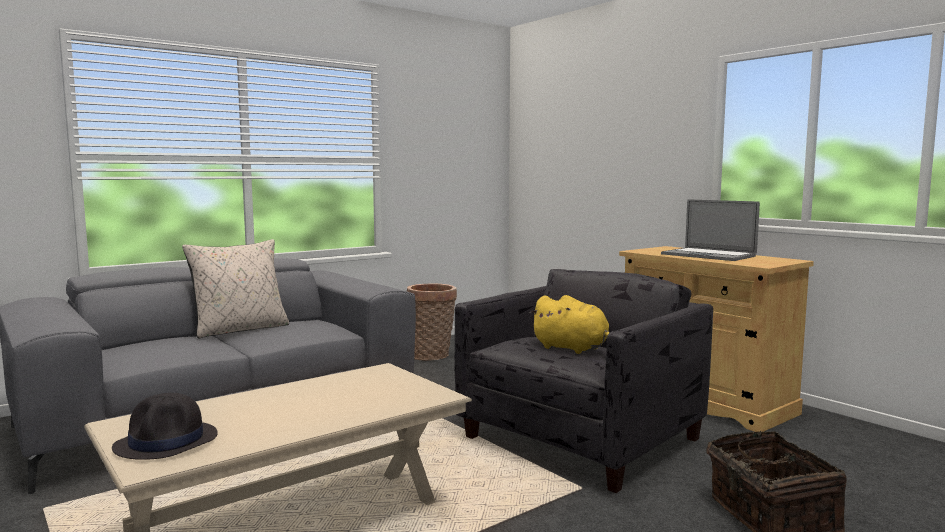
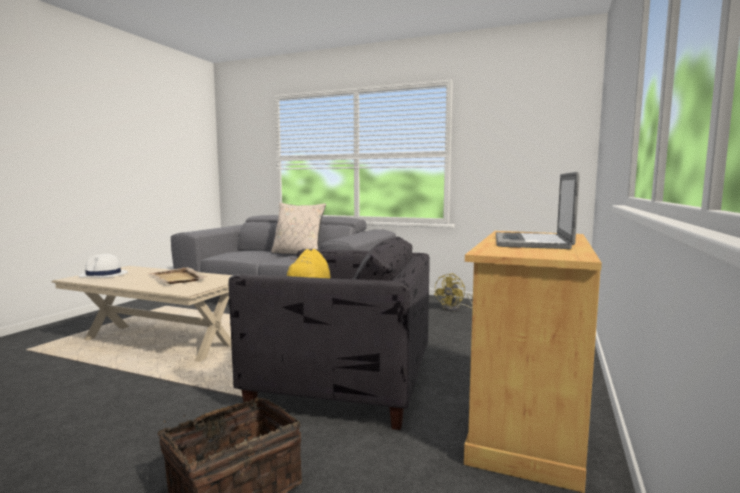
camera: 60 degrees right, 0 degrees up
black hat [112,393,218,460] -> white hat [78,254,128,277]
basket [407,283,457,361] -> yellow fan [434,273,473,311]
none -> beige tray [147,267,207,284]

